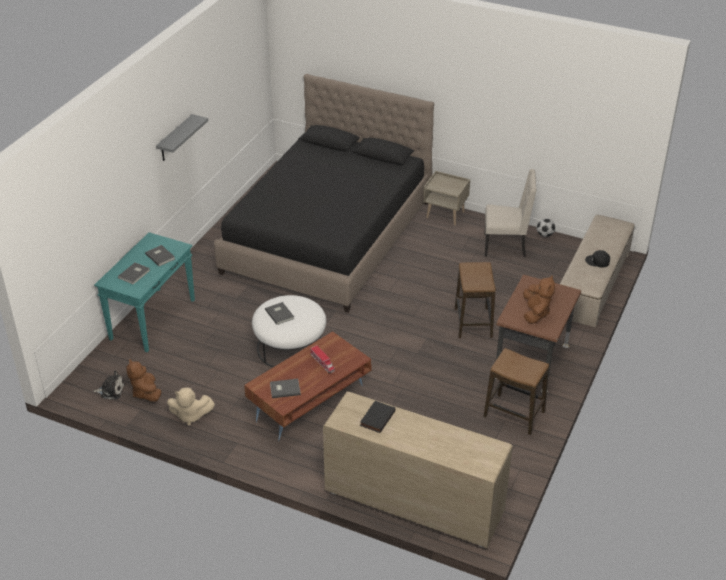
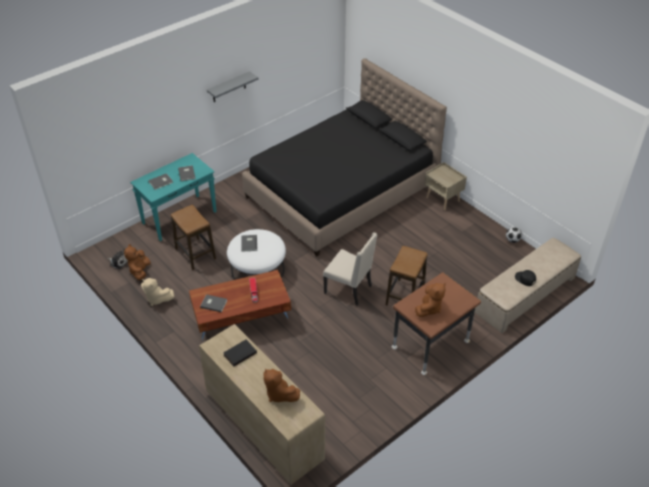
camera: 25 degrees right, 5 degrees up
stool [483,348,549,435] -> stool moved to [171,205,216,270]
beige chair [484,169,537,257] -> beige chair moved to [323,232,378,306]
none -> brown plush toy [264,369,300,402]

